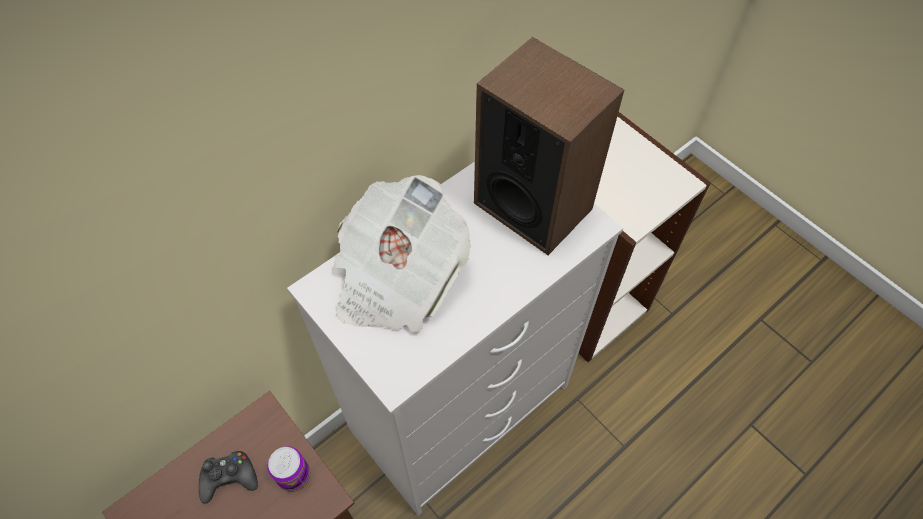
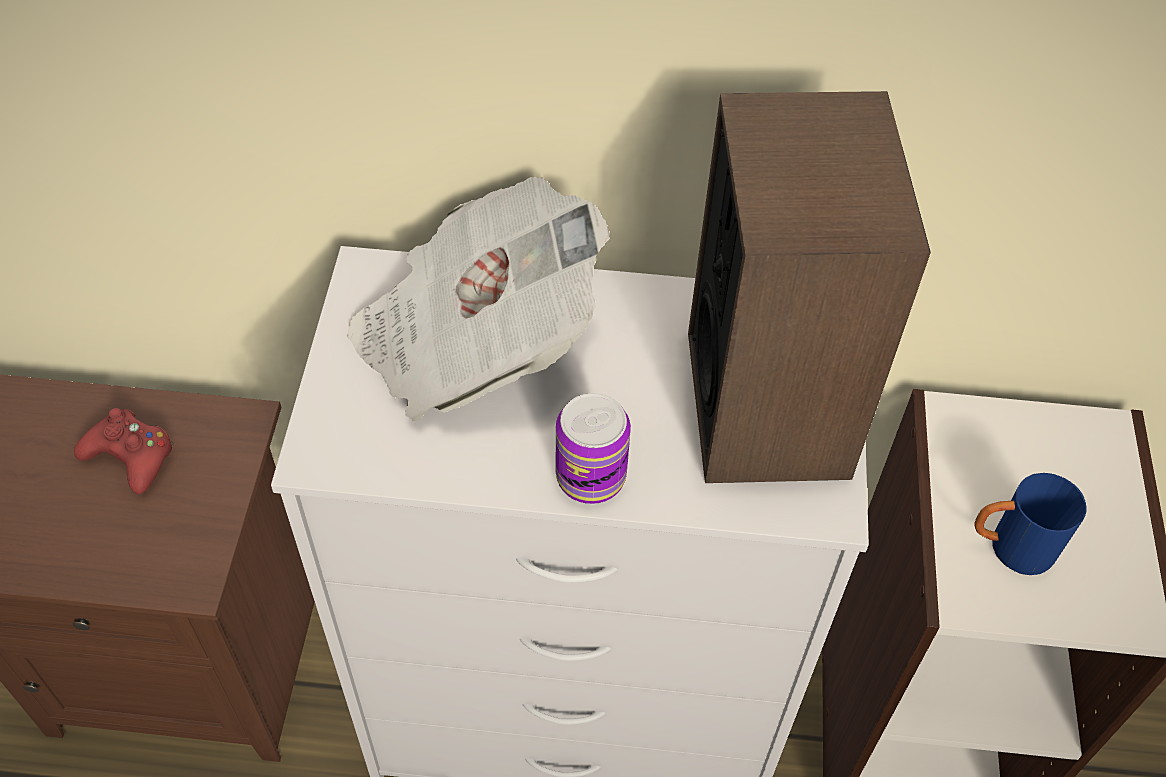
camera: 45 degrees right, 5 degrees down
black game controller [199,451,258,504] -> red game controller [74,408,173,494]
can [267,446,310,492] -> can moved to [556,393,631,504]
none -> blue mug [975,473,1086,575]

